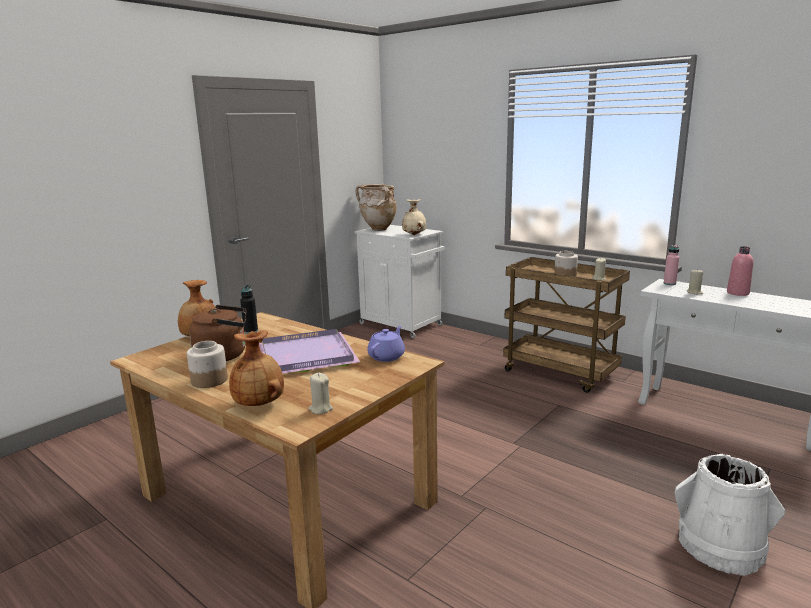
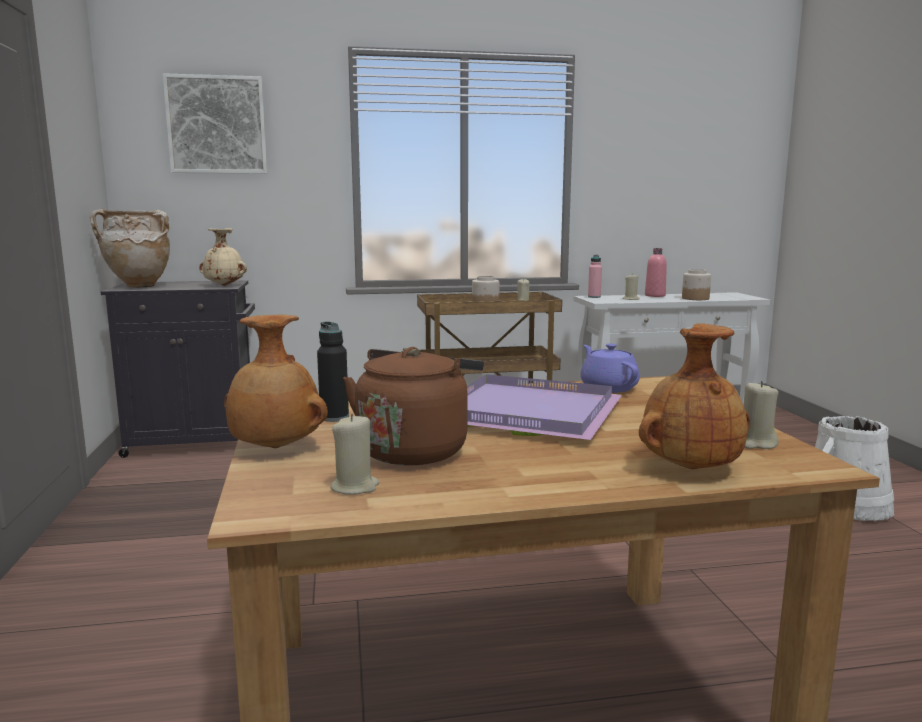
camera: 50 degrees left, 5 degrees down
jar [187,341,228,388] -> jar moved to [682,269,711,300]
white cabinet [354,225,445,338] -> black cabinet [101,280,255,458]
none -> picture [162,73,268,174]
none -> beige candle [330,414,379,495]

